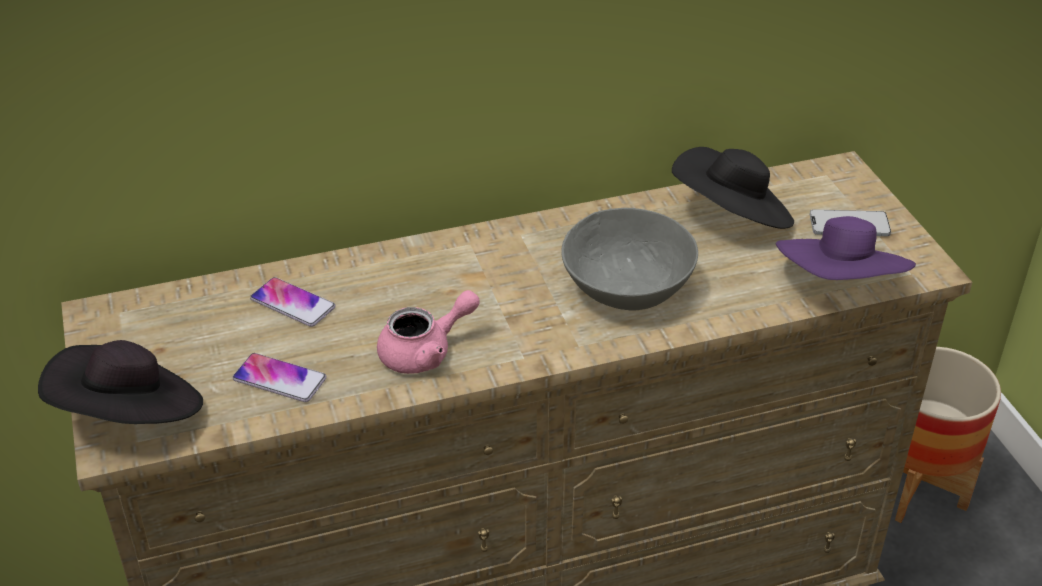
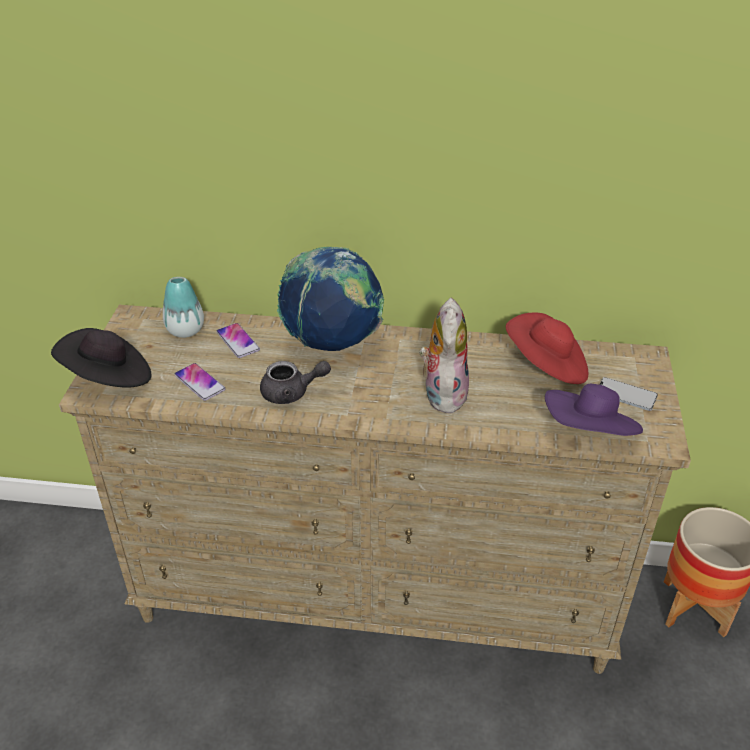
camera: 25 degrees right, 0 degrees up
pink teapot [377,290,480,374] -> grey teapot [260,361,331,404]
grey bowl [561,208,698,311] -> plush toy [419,298,469,415]
black hat [672,147,794,229] -> red hat [506,313,588,384]
none -> vase [163,277,204,338]
none -> globe [277,247,384,351]

